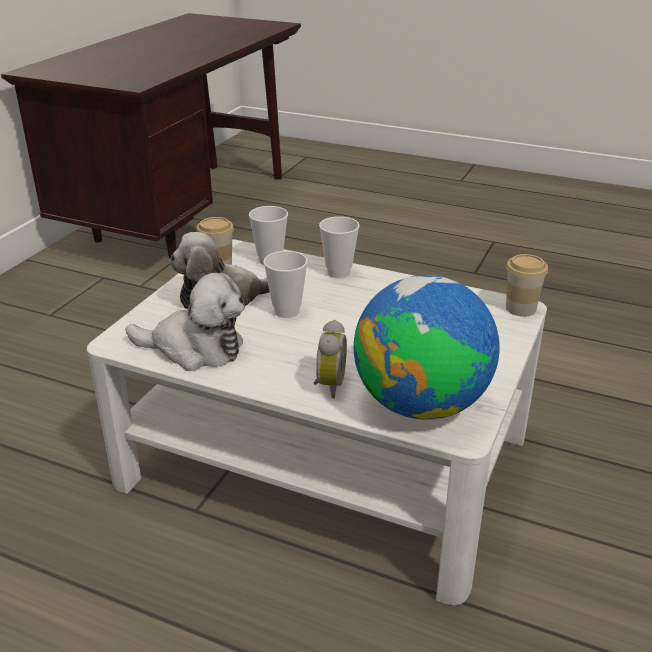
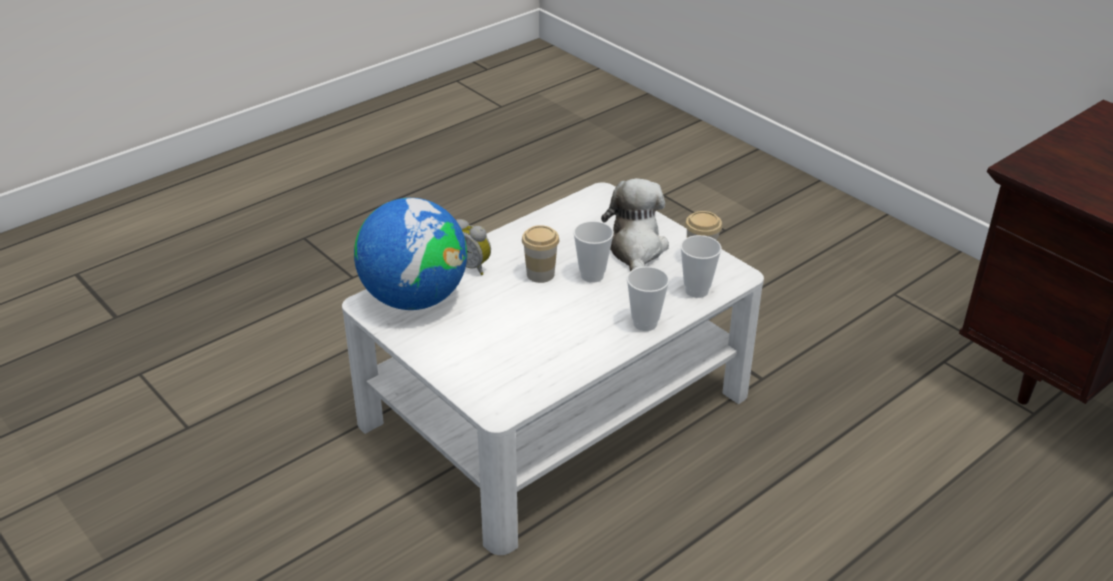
camera: 115 degrees right, 5 degrees up
plush toy [125,273,245,371] -> none
cup [506,254,548,317] -> cup moved to [522,225,559,283]

